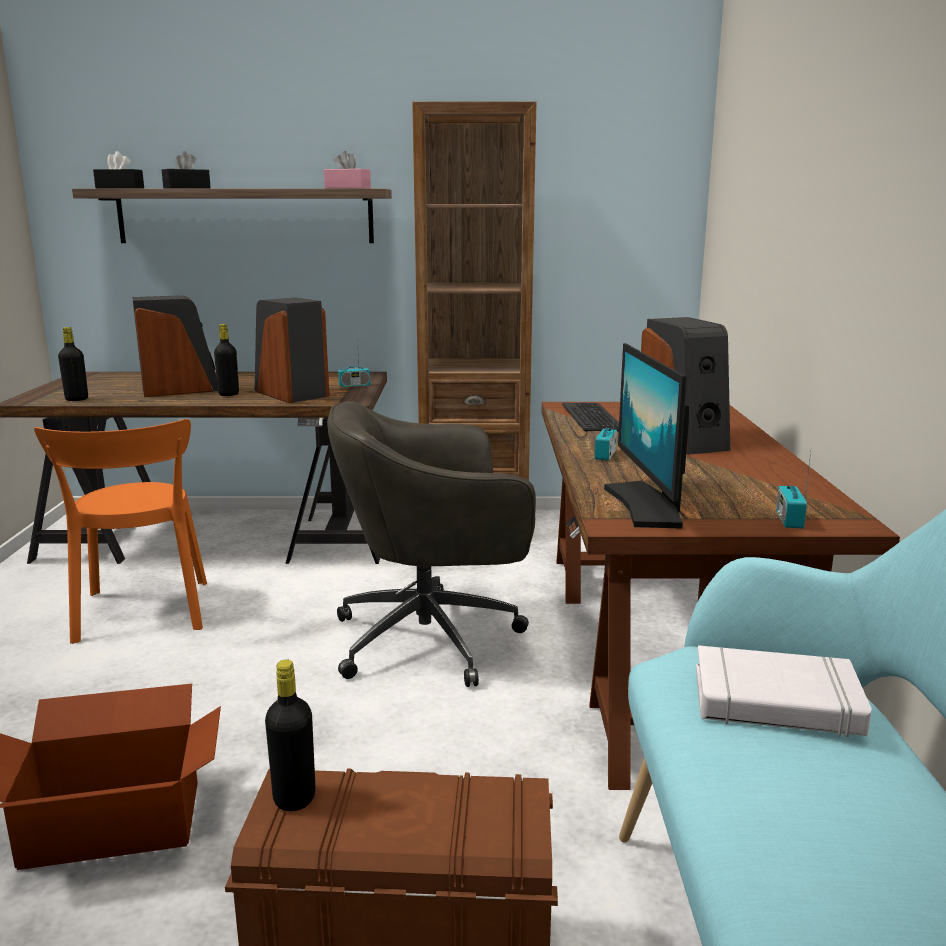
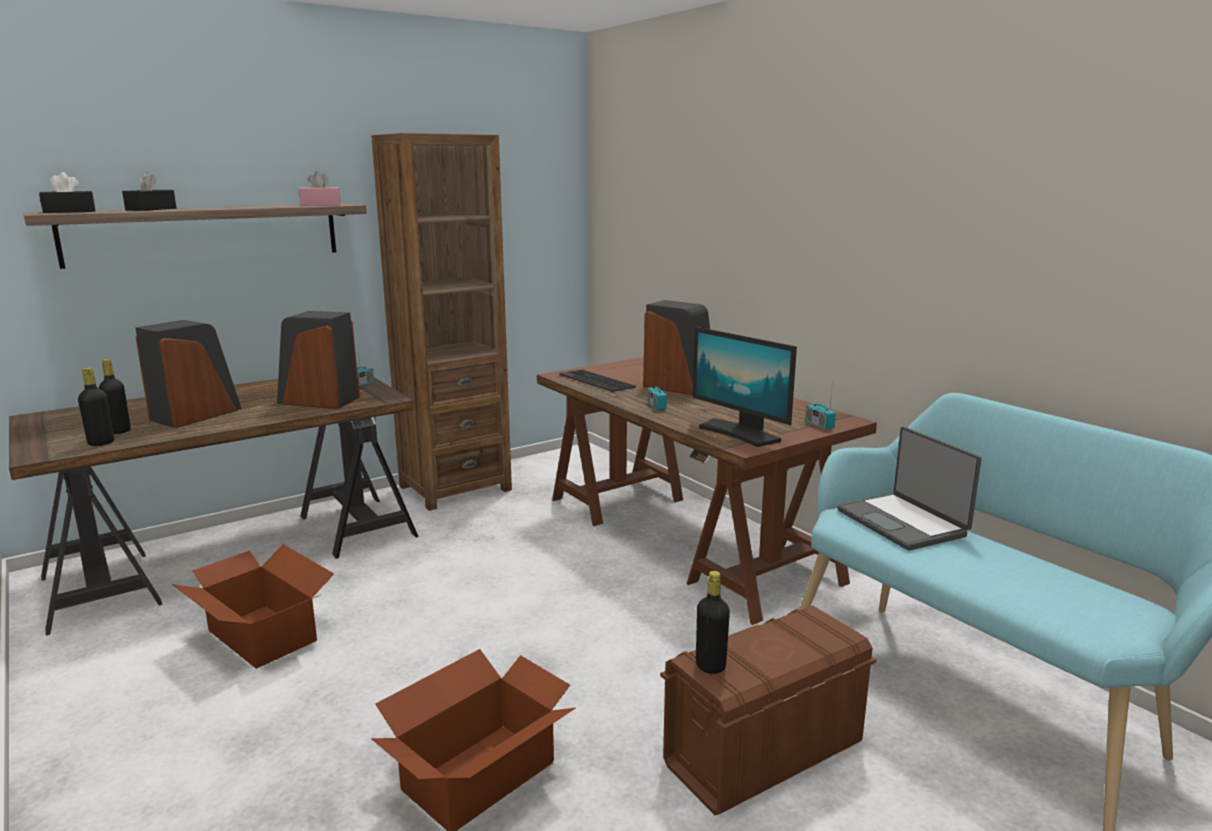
camera: 35 degrees left, 0 degrees up
orange chair [34,419,207,644] -> cardboard box [172,544,334,669]
black bottle [214,324,239,396] -> black bottle moved to [99,359,131,434]
grey office chair [327,401,536,687] -> none
white book [696,645,872,737] -> laptop [837,427,981,550]

